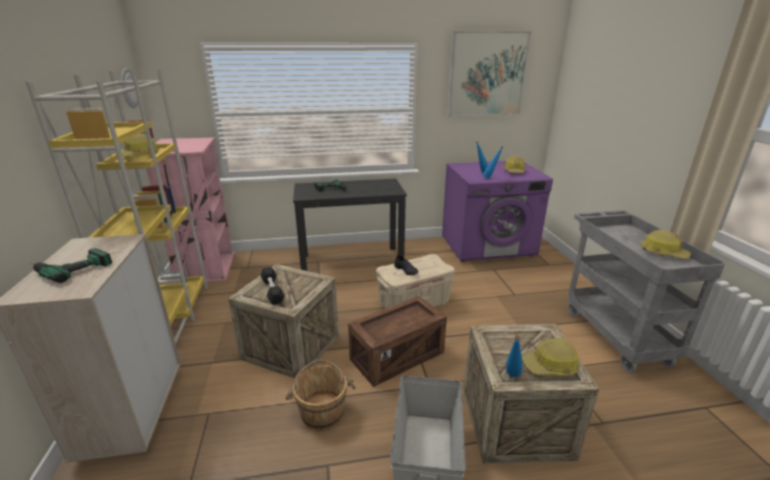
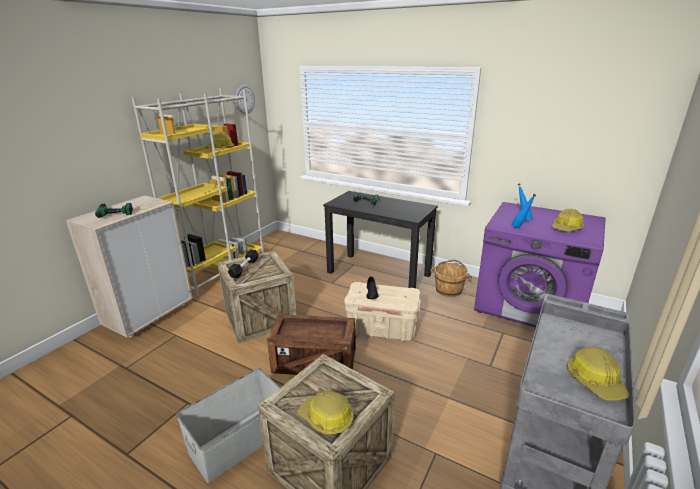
camera: 40 degrees right, 0 degrees up
pink bookcase [146,137,235,283] -> none
brown bucket [285,359,356,430] -> brown bucket moved to [430,260,472,297]
picture [447,31,531,117] -> none
blue bottle [506,335,523,377] -> none

